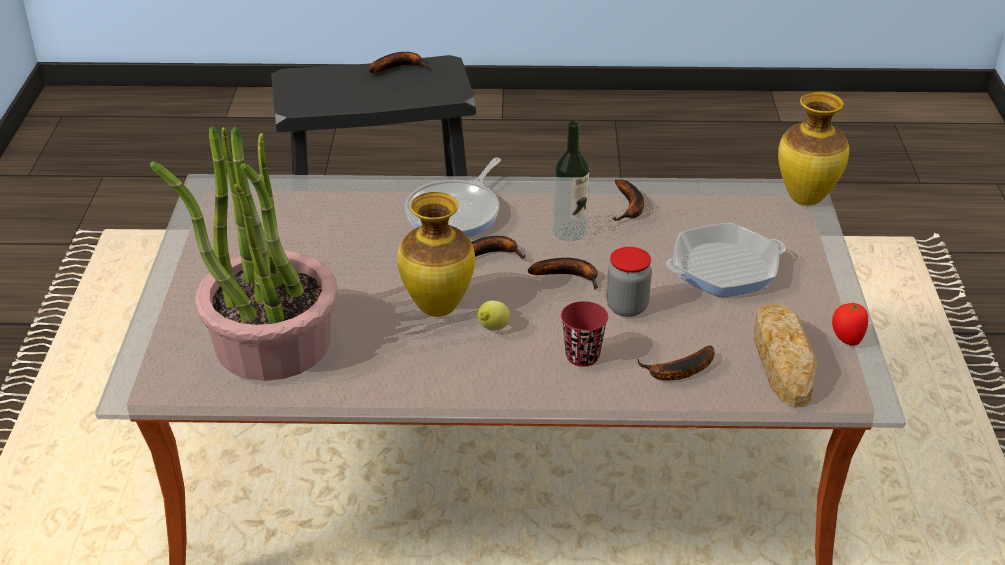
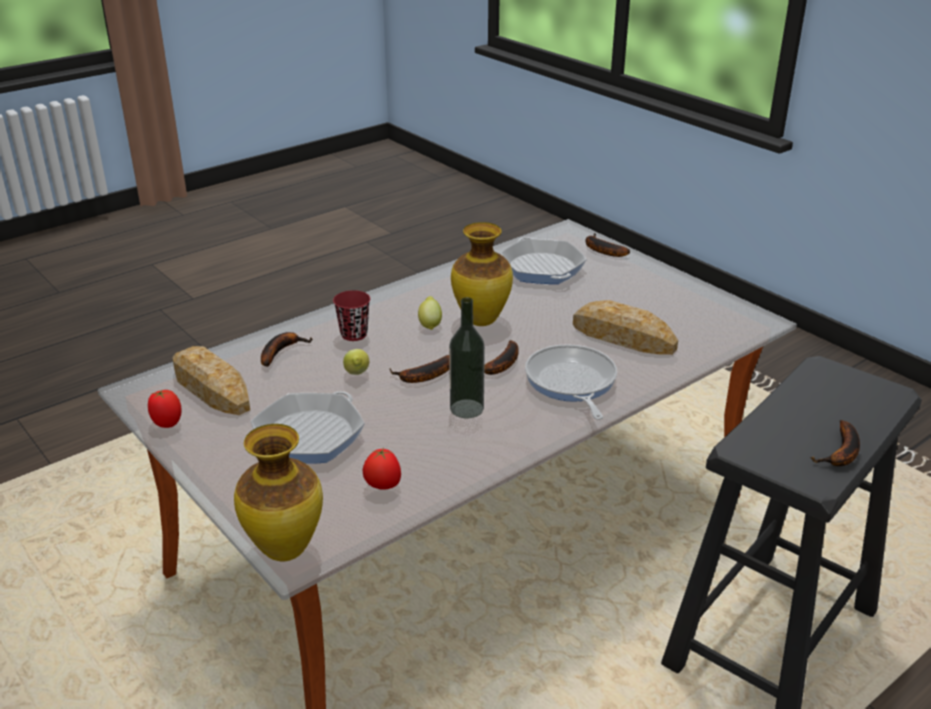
camera: 140 degrees right, 5 degrees down
potted plant [150,126,338,381] -> frying pan [500,237,587,284]
jar [607,247,652,317] -> lemon [343,349,369,375]
banana [612,179,644,221] -> banana moved to [586,233,630,257]
none -> tomato [363,448,401,490]
none -> bread [573,300,678,355]

